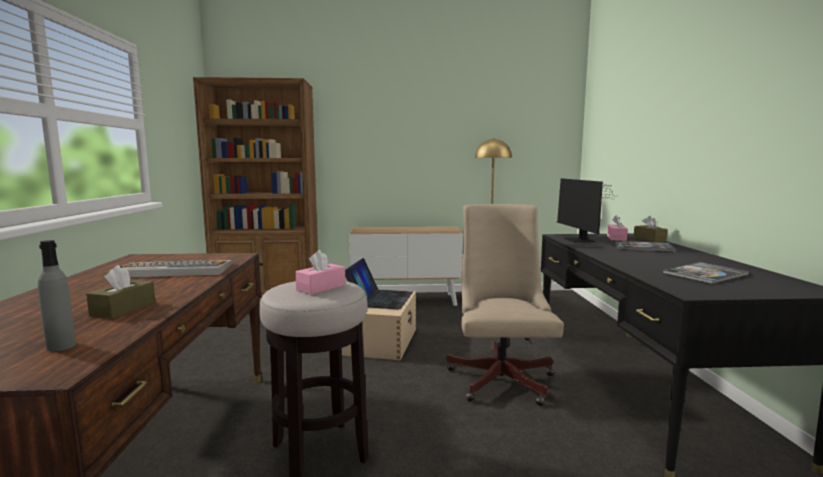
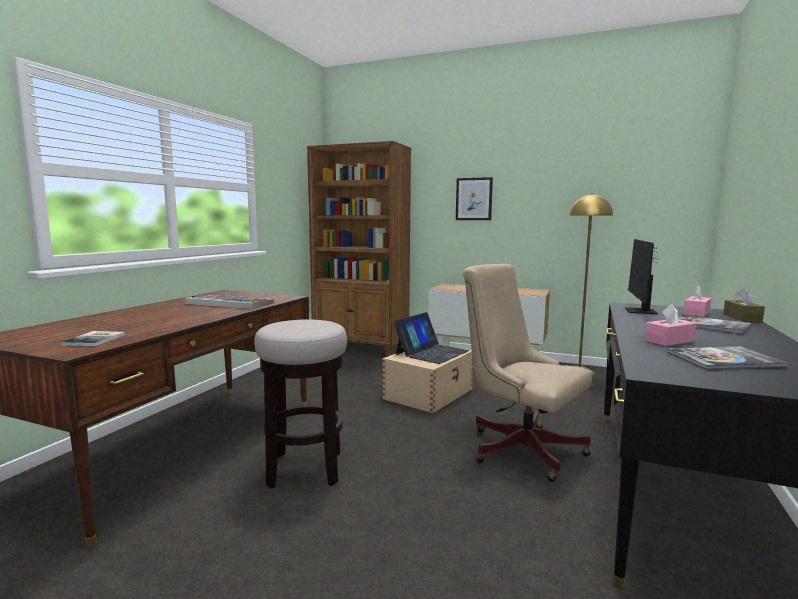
camera: 25 degrees right, 0 degrees up
grey bottle [38,240,76,351] -> book [60,331,125,346]
brown tissue box [86,265,155,319] -> none
pink tissue box [295,250,346,295] -> pink tissue box moved to [645,304,696,346]
beige office chair [446,204,564,406] -> beige office chair turned 75 degrees counterclockwise [463,264,593,482]
none -> picture [456,177,493,220]

